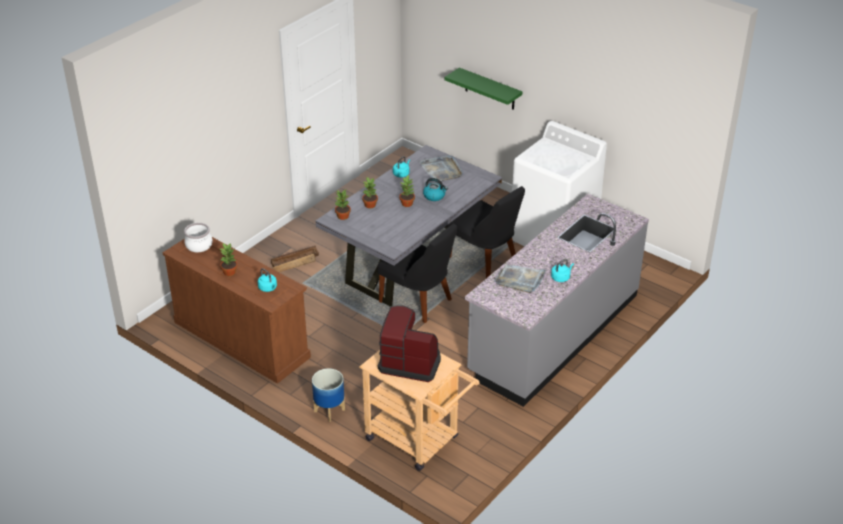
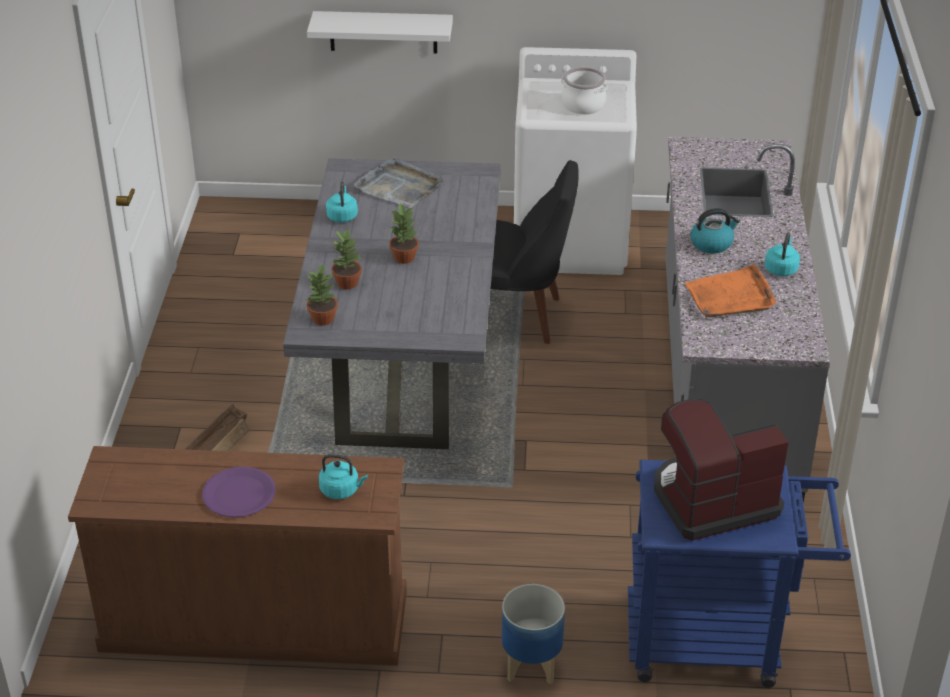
camera: 35 degrees left, 0 degrees up
cooking pot [184,223,213,252] -> cooking pot moved to [561,67,608,114]
potted plant [220,244,237,276] -> purple plate [202,466,275,517]
beige cart [359,350,480,471] -> blue cart [628,460,851,688]
black chair [378,224,457,323] -> none
kettle [423,178,448,201] -> kettle moved to [691,208,740,254]
green shelf [445,68,522,110] -> white shelf [307,11,453,54]
grey tray [495,265,547,293] -> orange tray [685,264,776,317]

